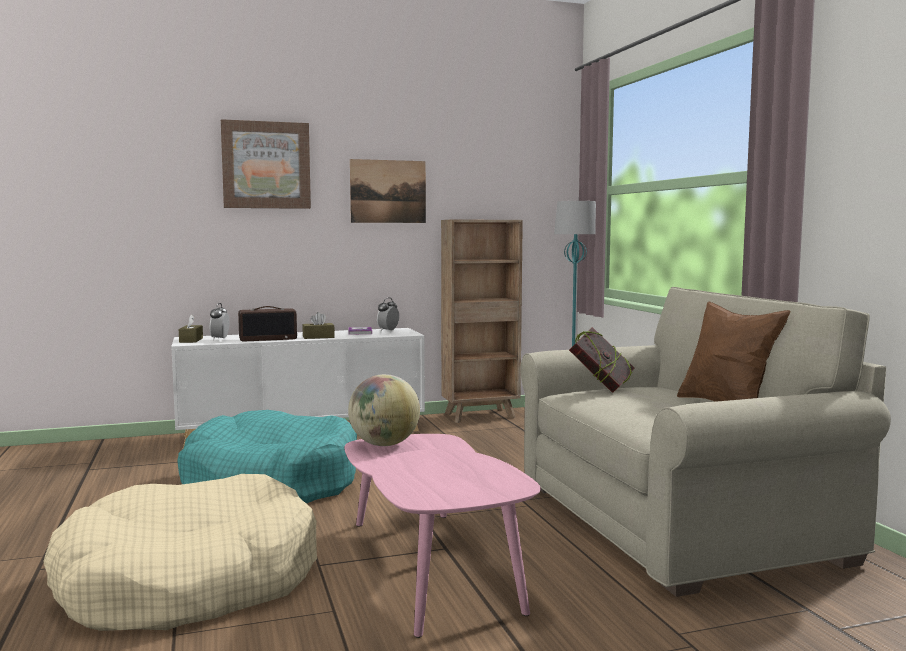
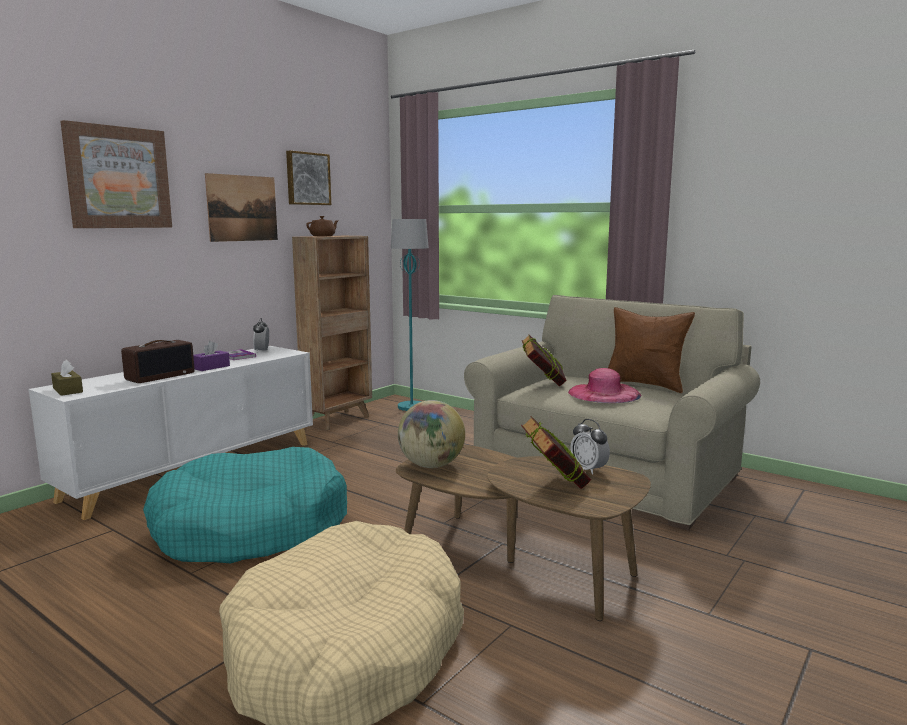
camera: 35 degrees left, 5 degrees up
alarm clock [210,303,230,340] -> alarm clock moved to [570,419,610,475]
brown tissue box [302,312,335,339] -> purple tissue box [193,341,230,371]
pink coffee table [344,434,541,638] -> brown coffee table [395,445,651,621]
none -> picture [286,150,331,205]
none -> brown teapot [306,216,339,236]
none -> book [521,416,591,489]
none -> pink hat [568,368,642,403]

